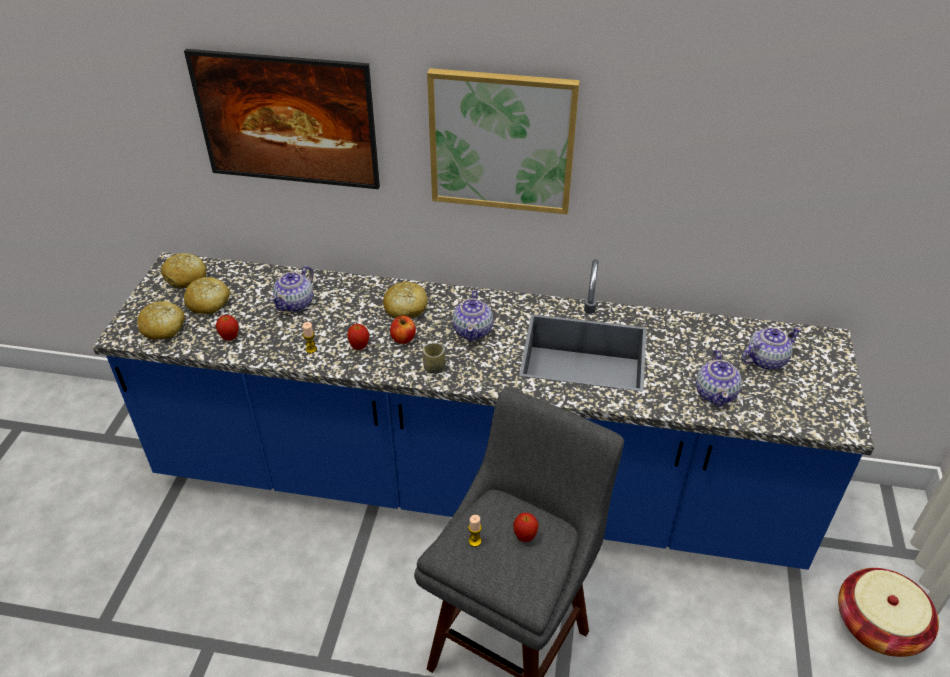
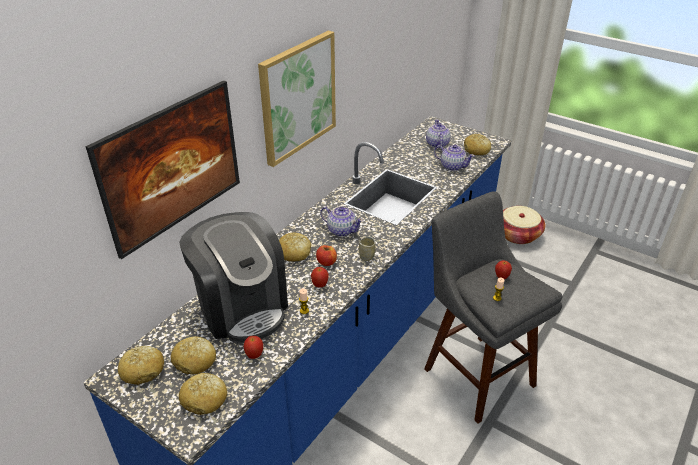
camera: 65 degrees left, 5 degrees down
teapot [270,266,314,312] -> coffee machine [179,212,288,343]
none -> bread [464,134,491,155]

